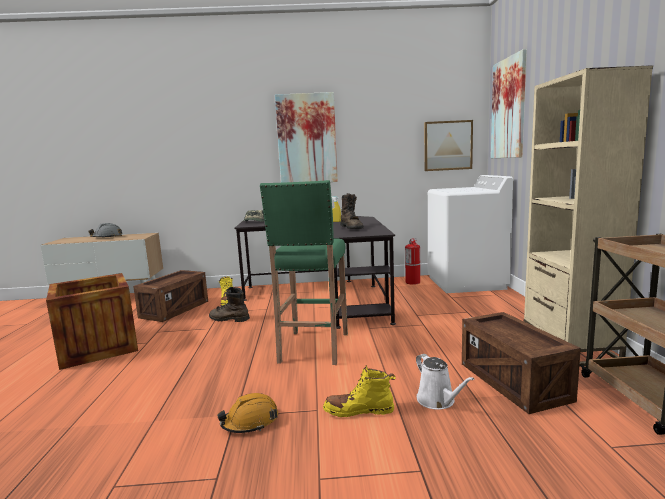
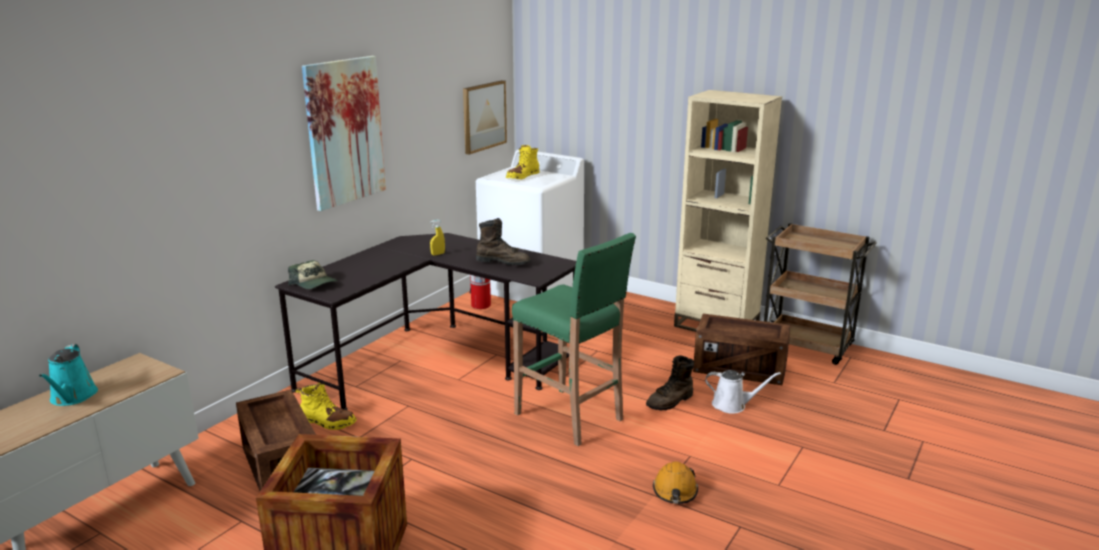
camera: 55 degrees left, 10 degrees up
grey hard hat [89,223,123,237] -> turquoise watering can [39,344,98,406]
brown boot [209,287,250,322] -> brown boot moved to [646,356,694,411]
yellow boot [323,365,396,417] -> yellow boot moved to [506,145,540,180]
picture [491,49,527,158] -> none

